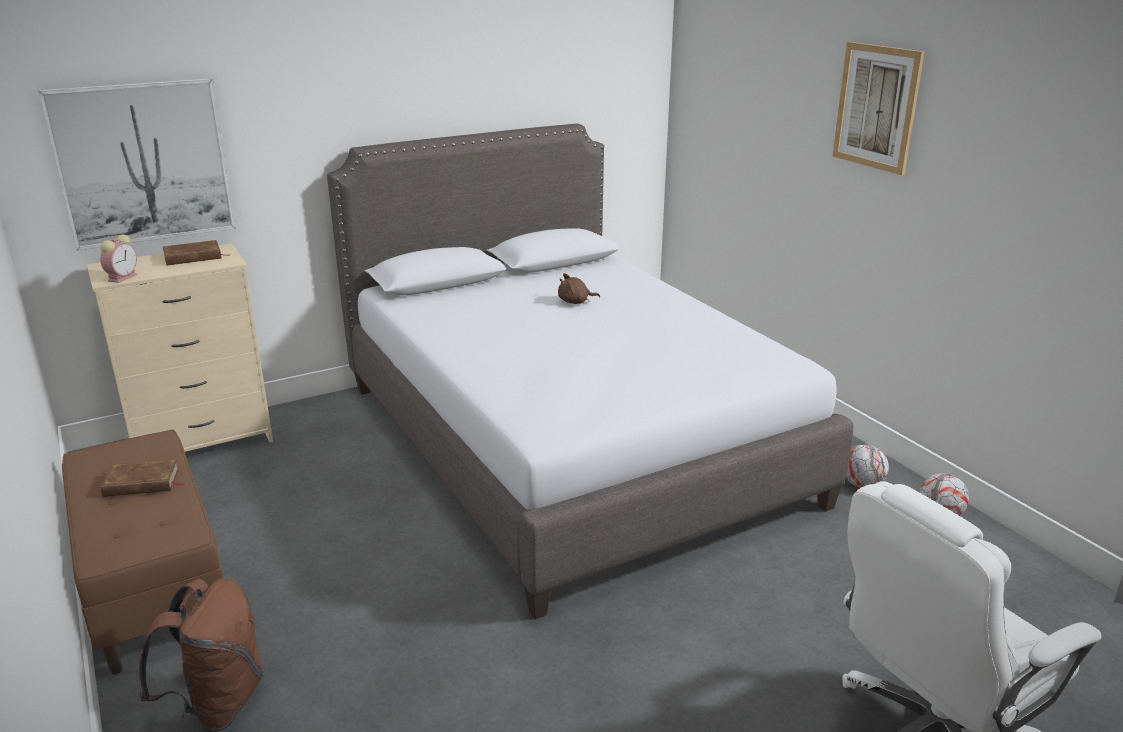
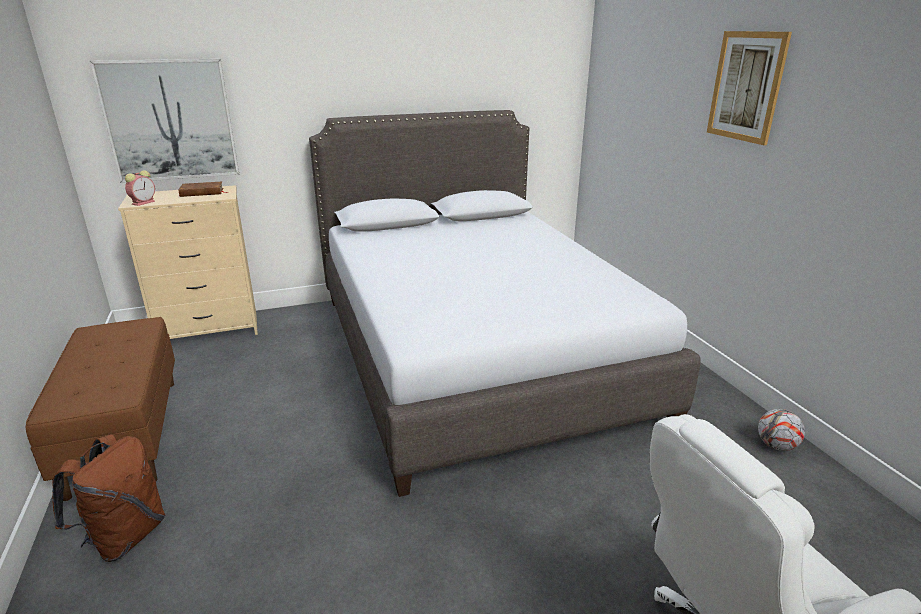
camera: 10 degrees right, 0 degrees up
brown book [101,459,185,497] -> none
brown plush toy [558,273,600,304] -> none
football [846,444,889,488] -> none

